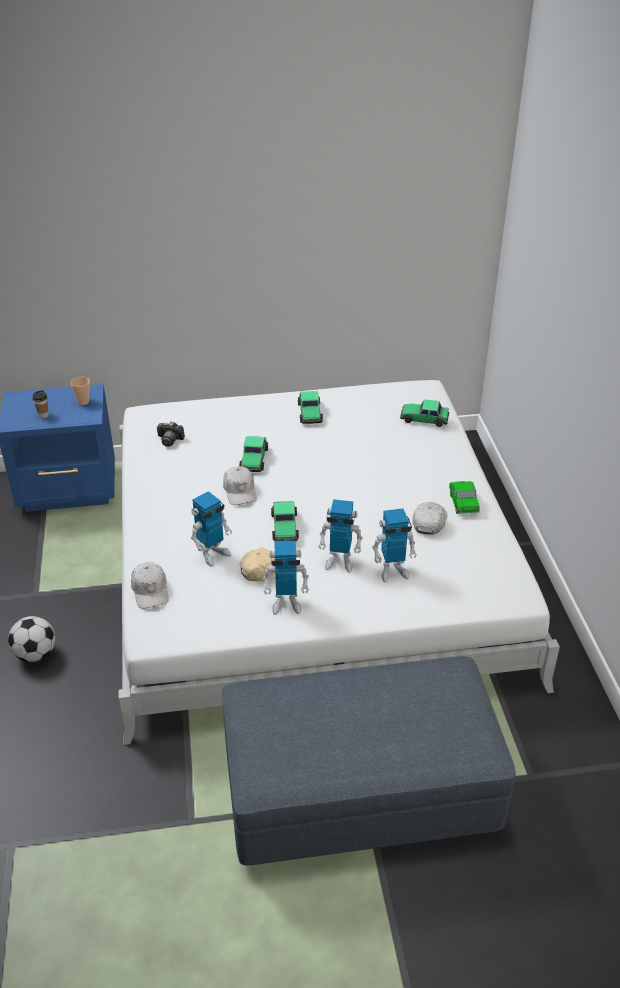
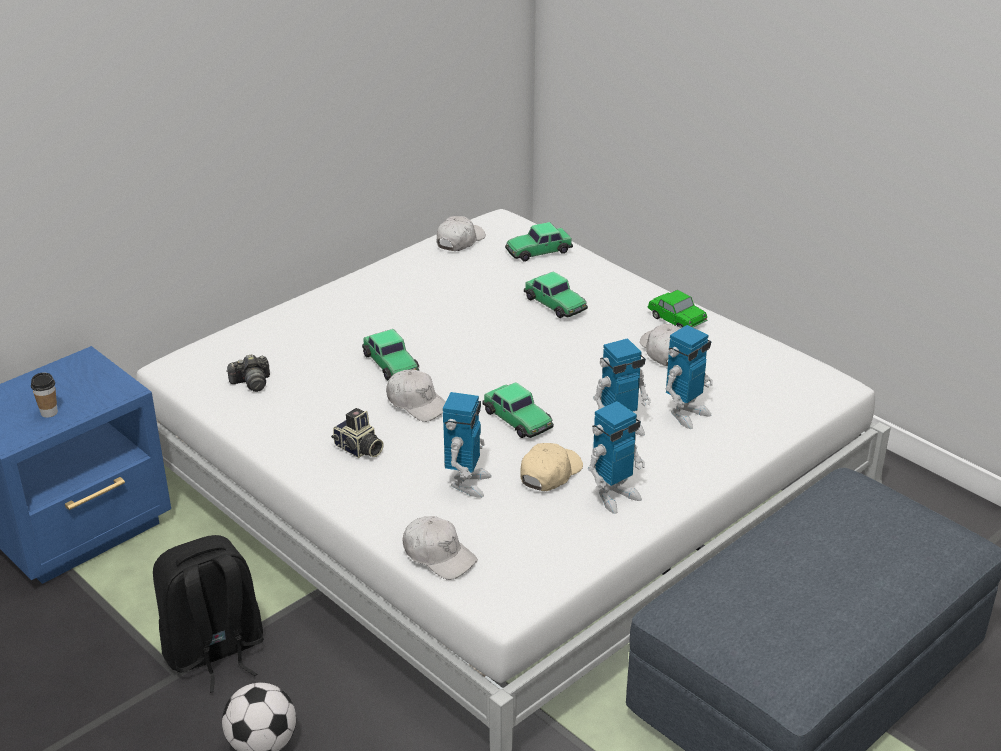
camera: 35 degrees left, 5 degrees down
cup [71,377,90,405] -> none
toy car [298,391,323,424] -> toy car moved to [524,271,588,318]
none -> black backpack [153,535,264,693]
none -> camera [331,408,384,458]
none -> white cap [437,216,486,251]

